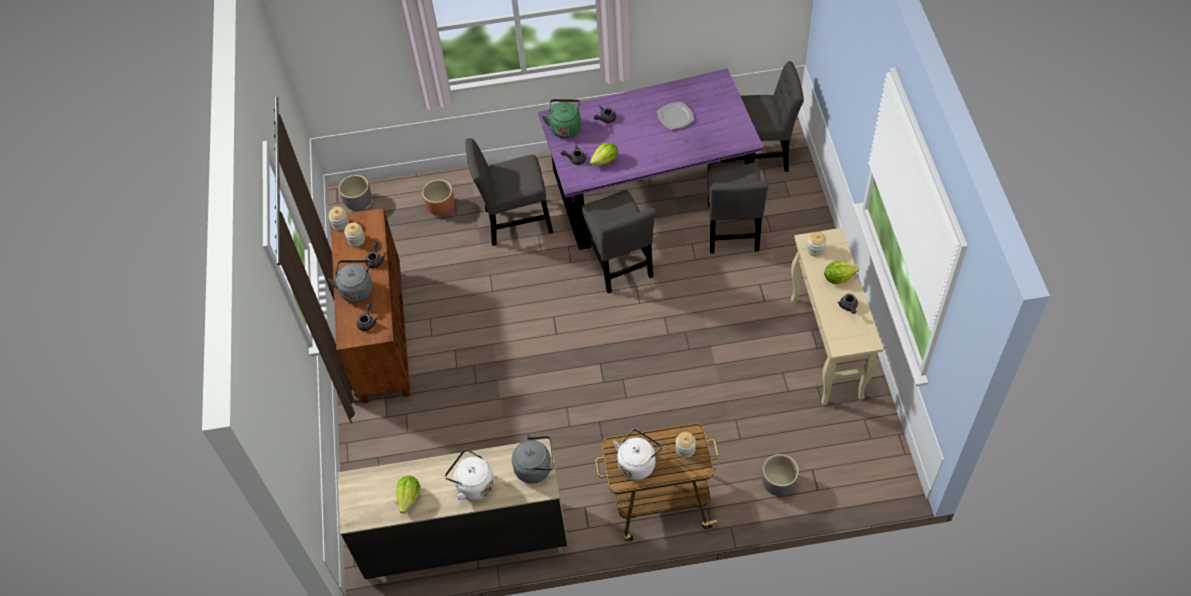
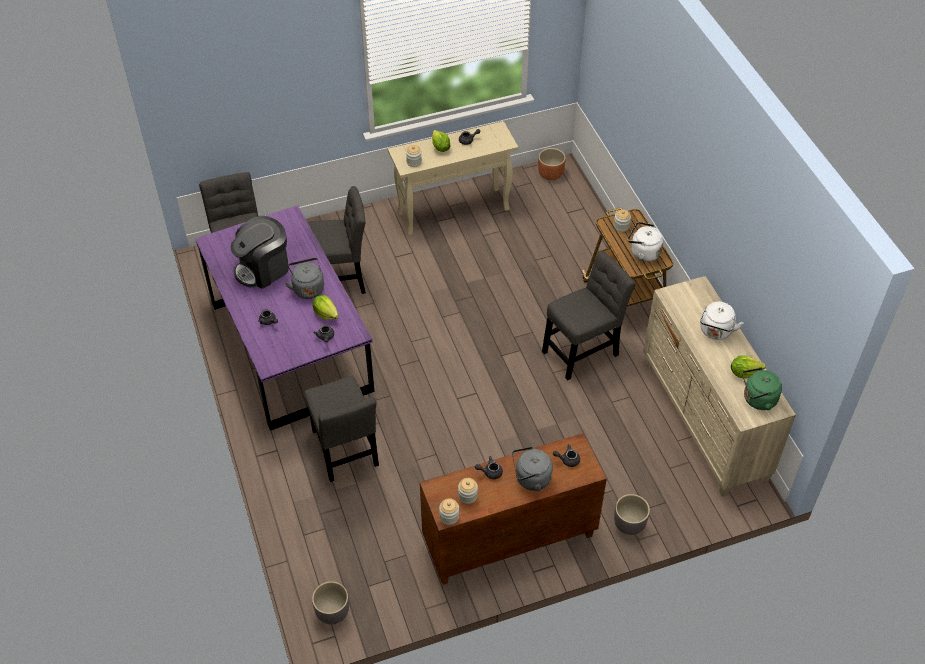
camera: 105 degrees left, 5 degrees down
brown planter [422,179,454,216] -> brown planter moved to [538,148,566,180]
grey kettle [512,433,554,484] -> grey kettle moved to [284,258,324,299]
green kettle [542,99,581,138] -> green kettle moved to [742,367,782,410]
grey chair [582,190,656,293] -> grey chair moved to [542,251,635,380]
plate [657,102,694,130] -> coffee machine [231,216,289,289]
grey planter [762,454,799,496] -> grey planter moved to [614,494,650,535]

